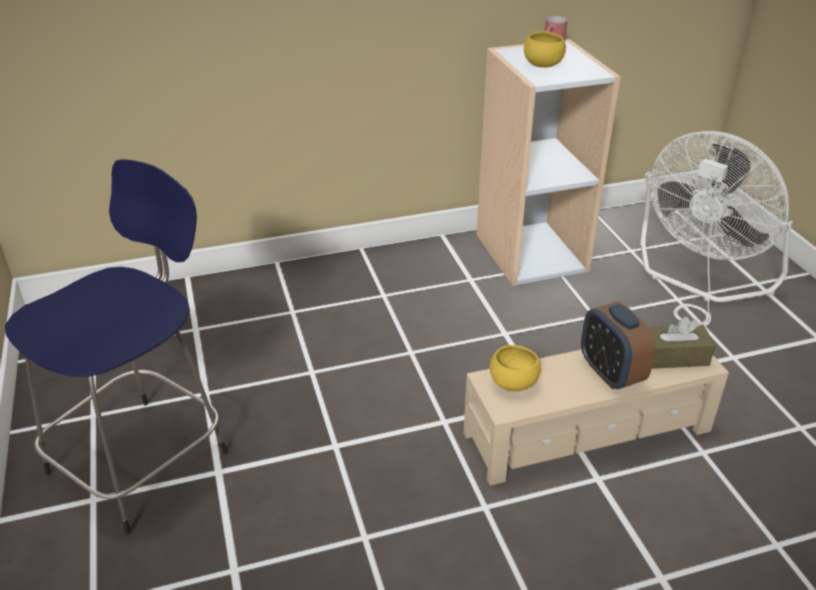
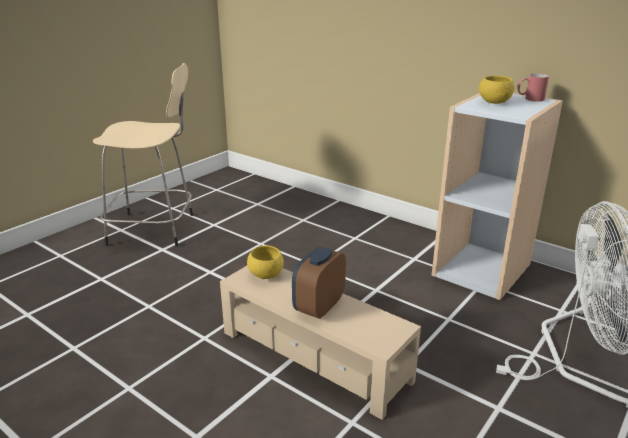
camera: 55 degrees right, 10 degrees down
blue stool [5,159,228,535] -> beige stool [93,63,193,247]
brown tissue box [649,317,716,369] -> none

